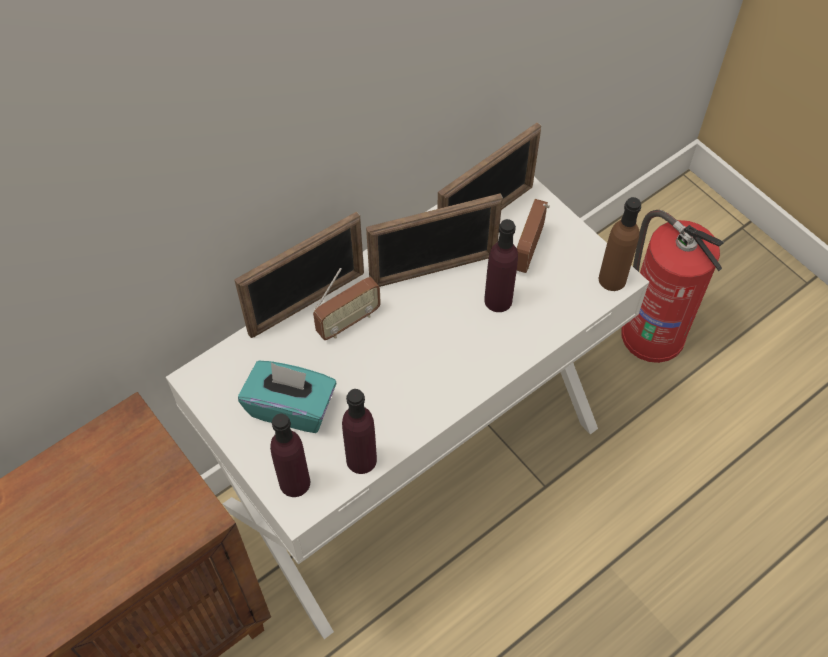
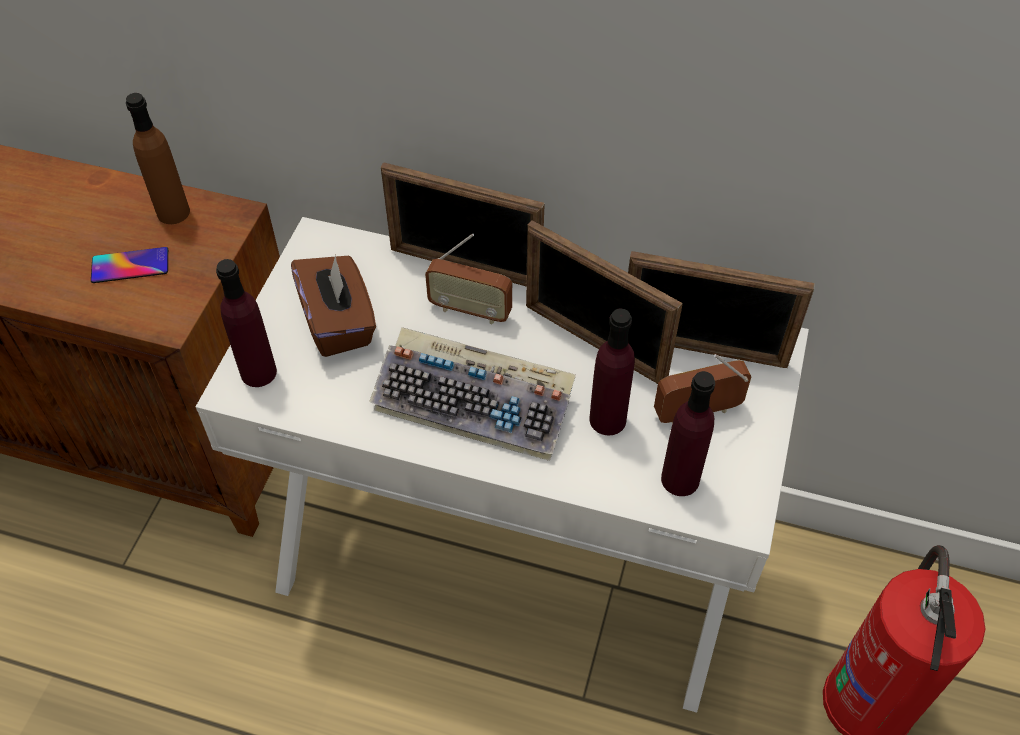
camera: 55 degrees right, 5 degrees down
turquoise tissue box [238,361,337,433] -> brown tissue box [291,255,376,357]
purple bottle [342,389,377,474] -> purple bottle moved to [661,371,715,496]
brown bottle [599,197,641,291] -> brown bottle moved to [126,93,190,224]
none -> phone [91,247,168,283]
none -> keyboard [369,327,576,461]

